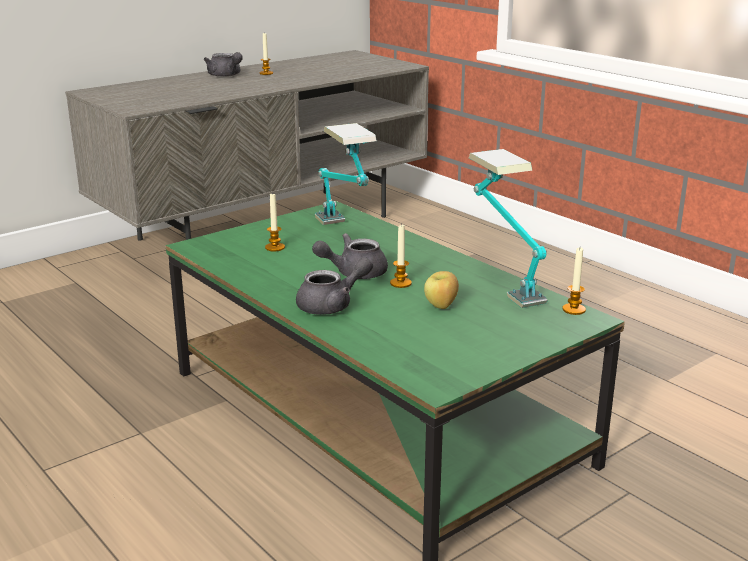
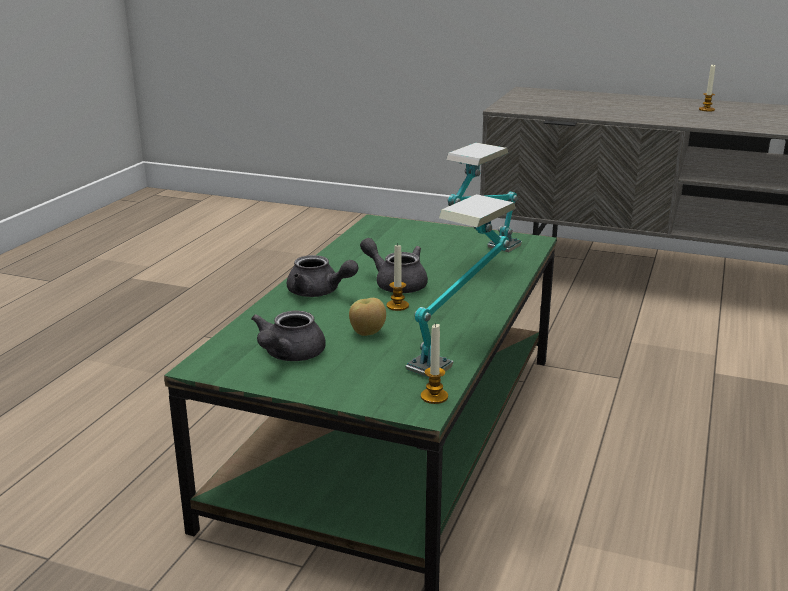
camera: 60 degrees right, 0 degrees up
grey teapot [204,52,243,77] -> grey teapot moved to [251,311,326,361]
candle [265,192,285,252] -> none

